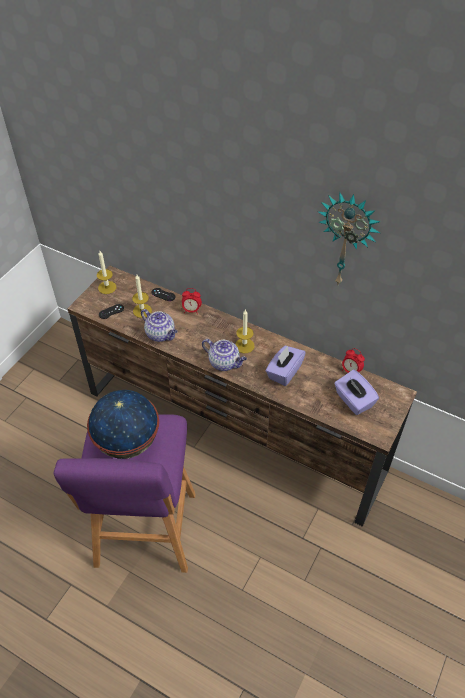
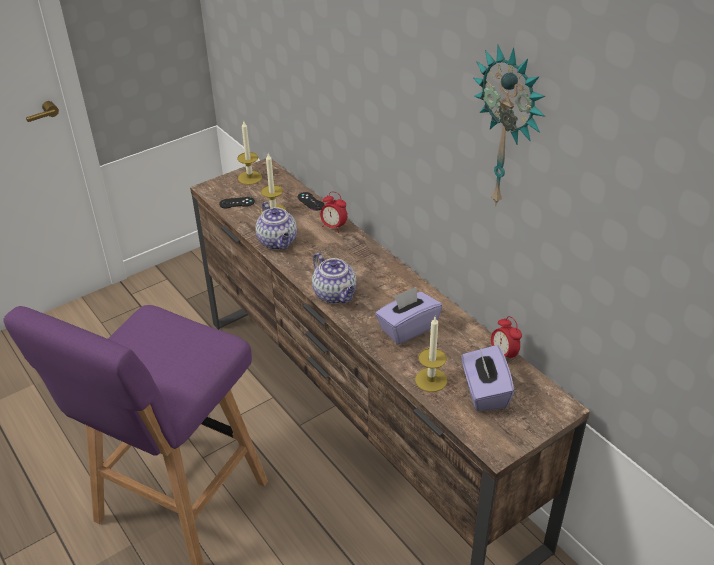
camera: 25 degrees right, 10 degrees down
globe [87,390,159,459] -> none
candle [235,309,255,353] -> candle moved to [415,317,447,392]

